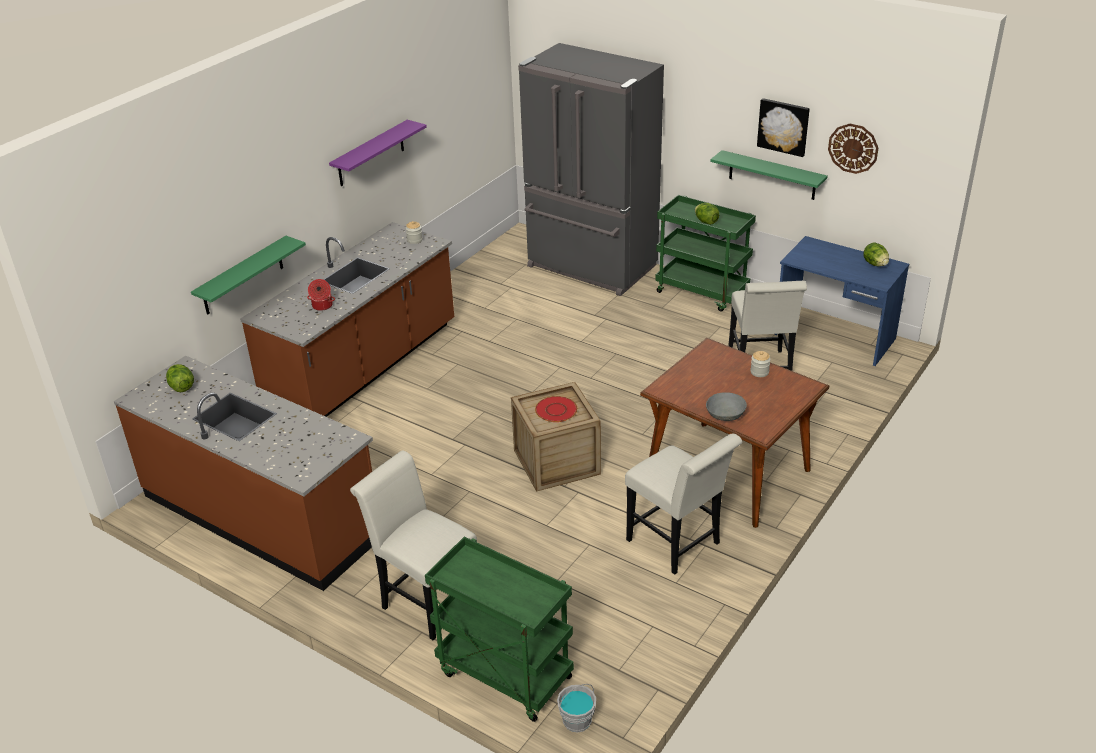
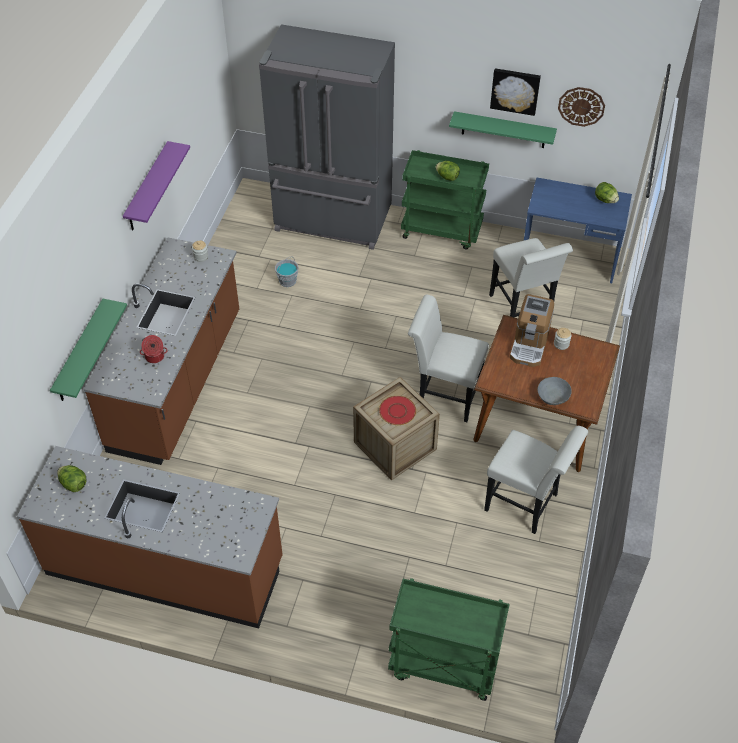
camera: 20 degrees left, 15 degrees up
white chair [350,450,477,640] -> white chair moved to [408,295,489,422]
grey bucket [557,684,596,732] -> grey bucket moved to [275,256,299,287]
none -> coffee machine [510,294,554,367]

